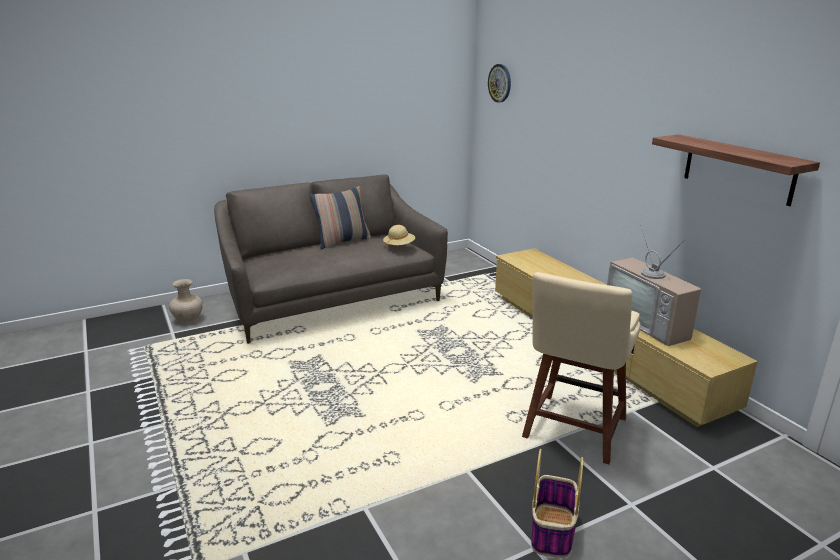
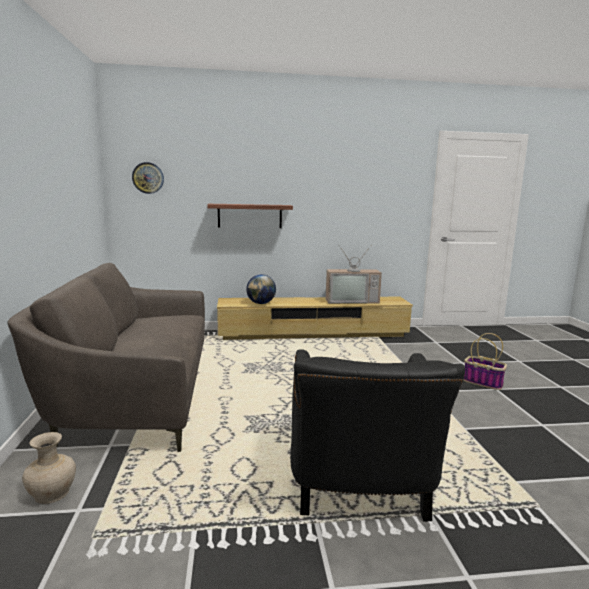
camera: 70 degrees left, 10 degrees down
pillow [310,186,371,249] -> none
beige hat [383,225,415,250] -> none
beige stool [522,272,641,464] -> none
shelf [652,134,820,206] -> shelf moved to [207,204,293,228]
none -> globe [246,274,276,304]
none -> black armchair [290,350,465,522]

